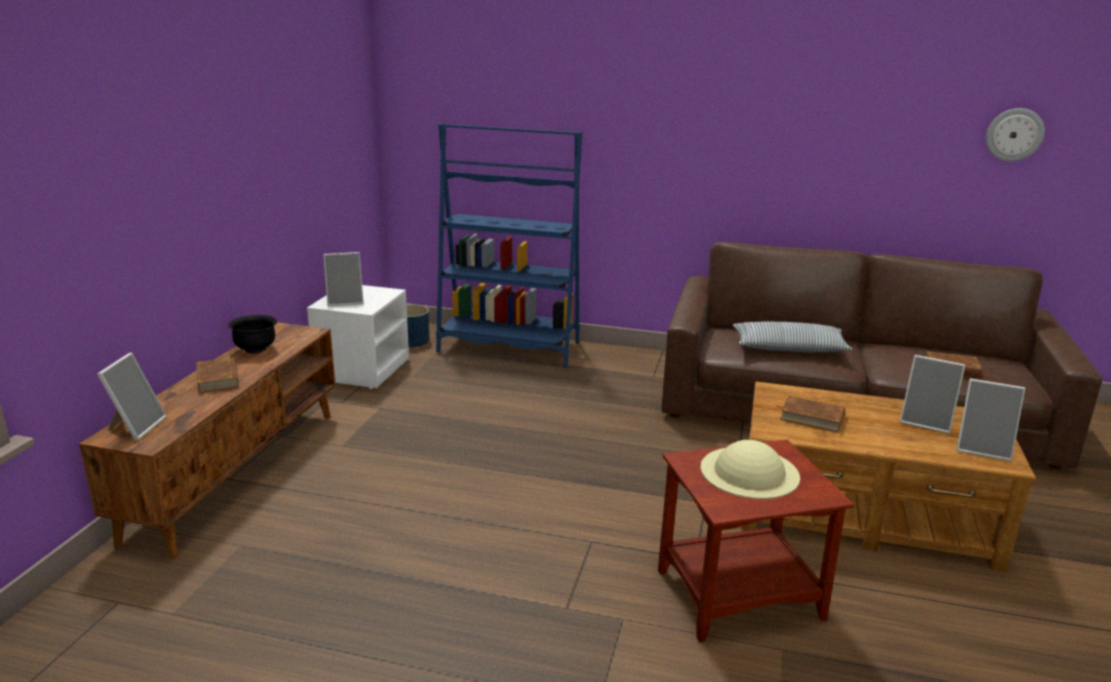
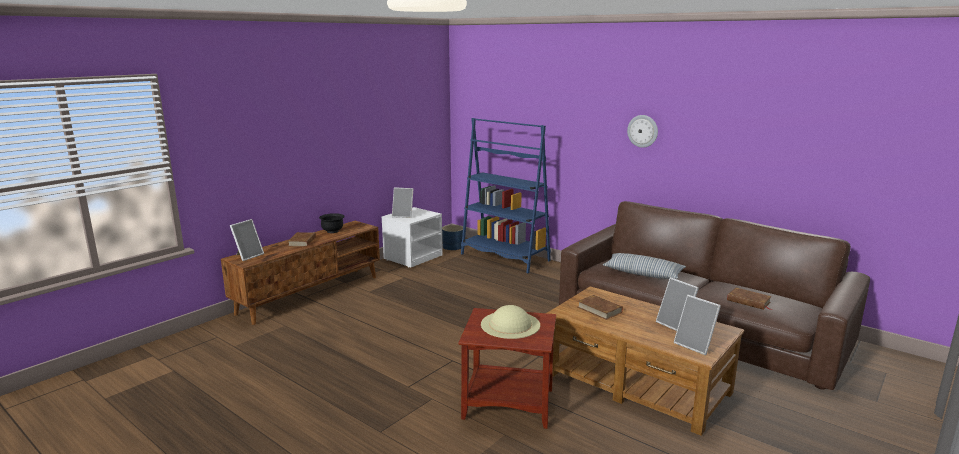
camera: 25 degrees right, 5 degrees down
wall clock [986,108,1045,162] -> wall clock moved to [627,115,658,148]

